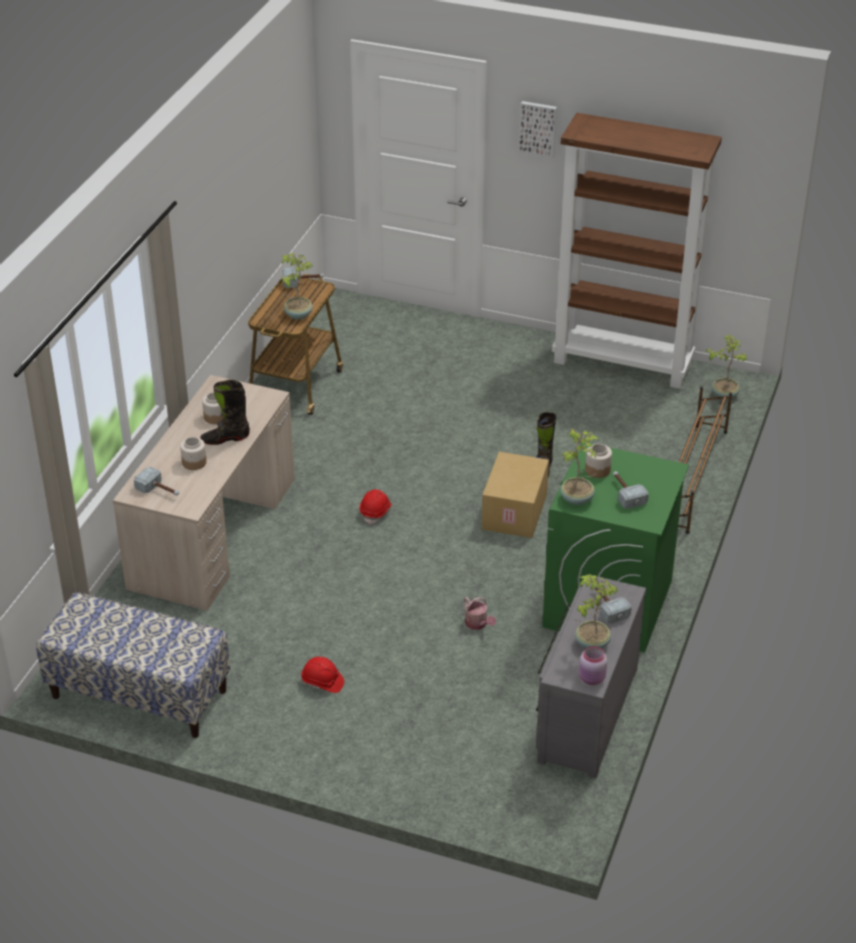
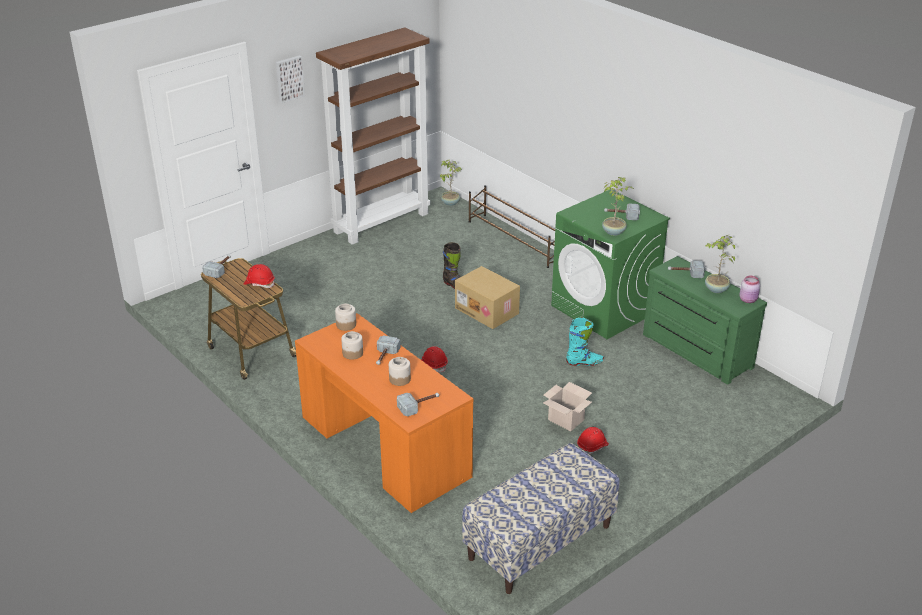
camera: 60 degrees left, 5 degrees down
beige desk [113,375,295,611] -> orange desk [295,313,473,513]
black boot [200,380,250,445] -> hammer [376,335,401,365]
potted plant [281,253,313,320] -> red hard hat [244,264,275,288]
watering can [463,597,496,630] -> turquoise boot [566,317,604,366]
grey dresser [536,574,646,779] -> green dresser [643,256,767,385]
jar [585,444,612,478] -> jar moved to [335,304,356,331]
none -> cardboard box [543,382,592,431]

